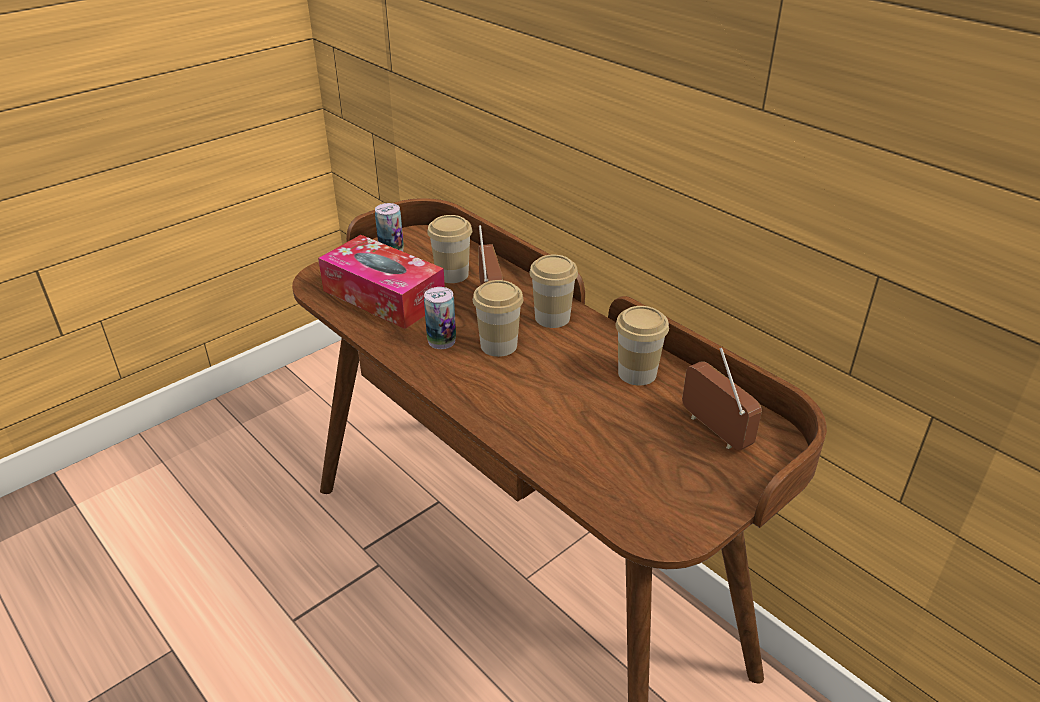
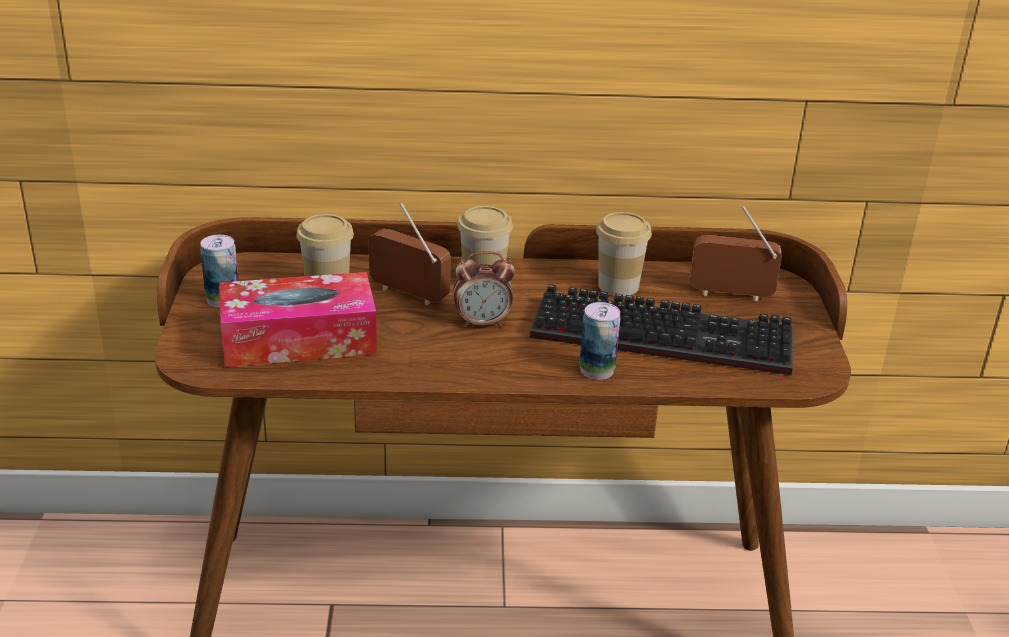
camera: 50 degrees left, 5 degrees down
can [424,287,456,349] -> can moved to [580,302,620,380]
cup [473,280,524,357] -> alarm clock [453,251,515,328]
none -> keyboard [530,284,794,375]

